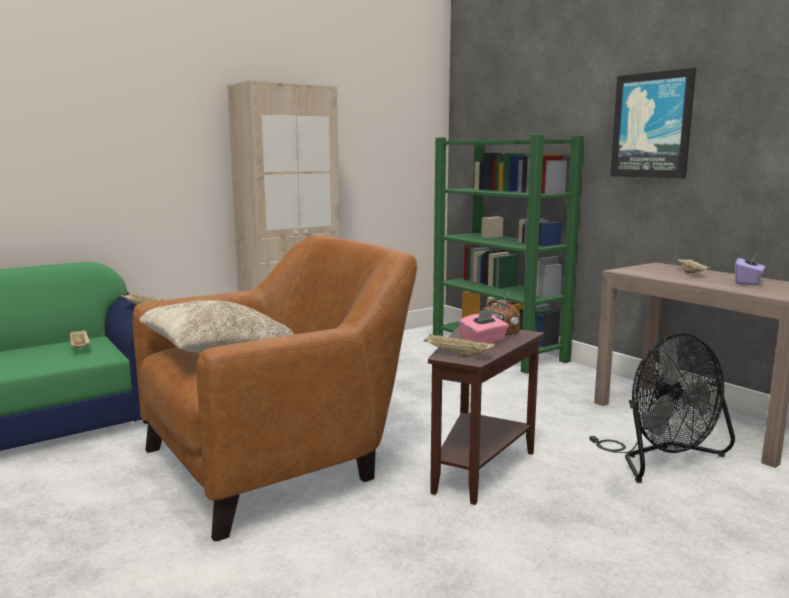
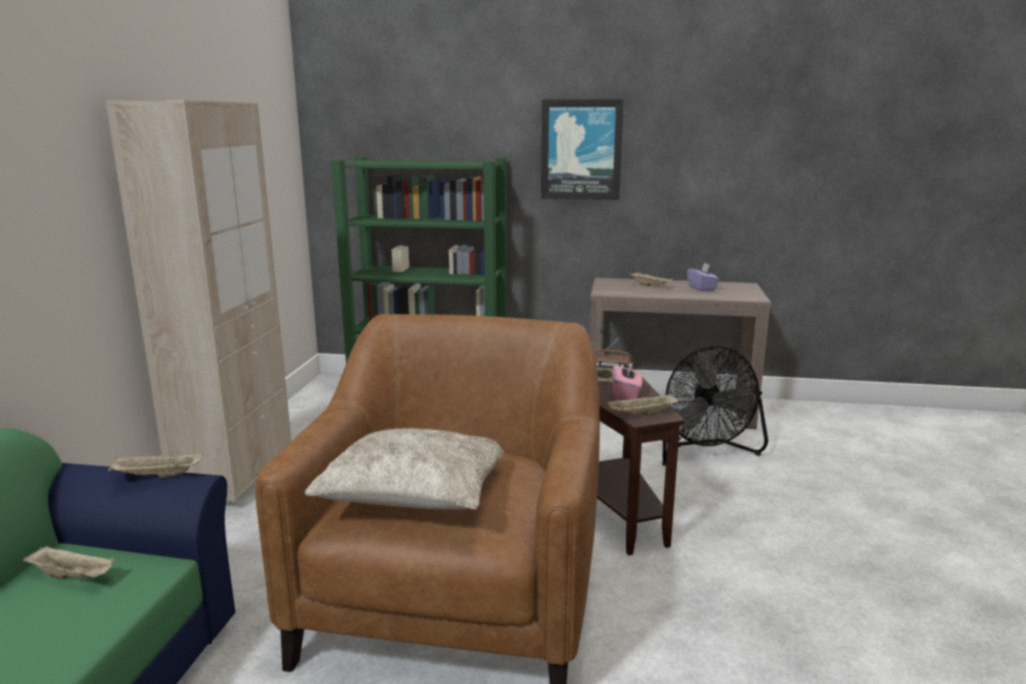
camera: 45 degrees left, 5 degrees up
black fan [589,333,735,483] -> black fan turned 60 degrees clockwise [662,346,768,466]

